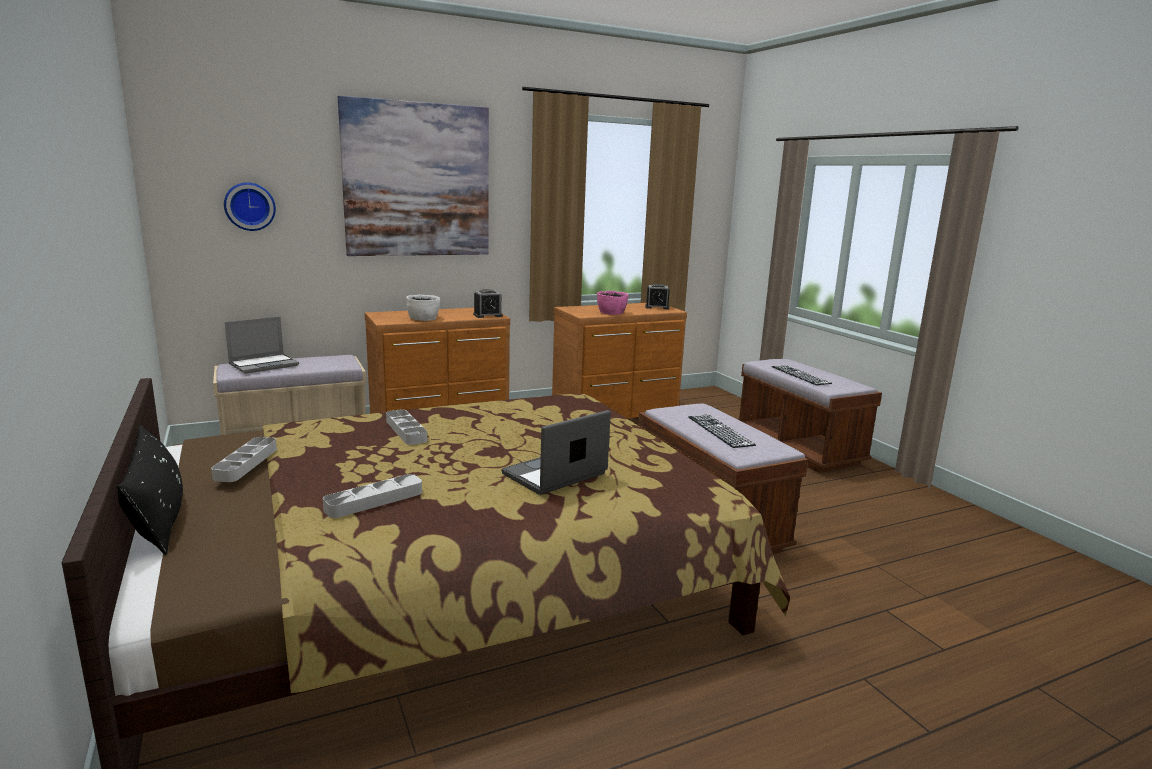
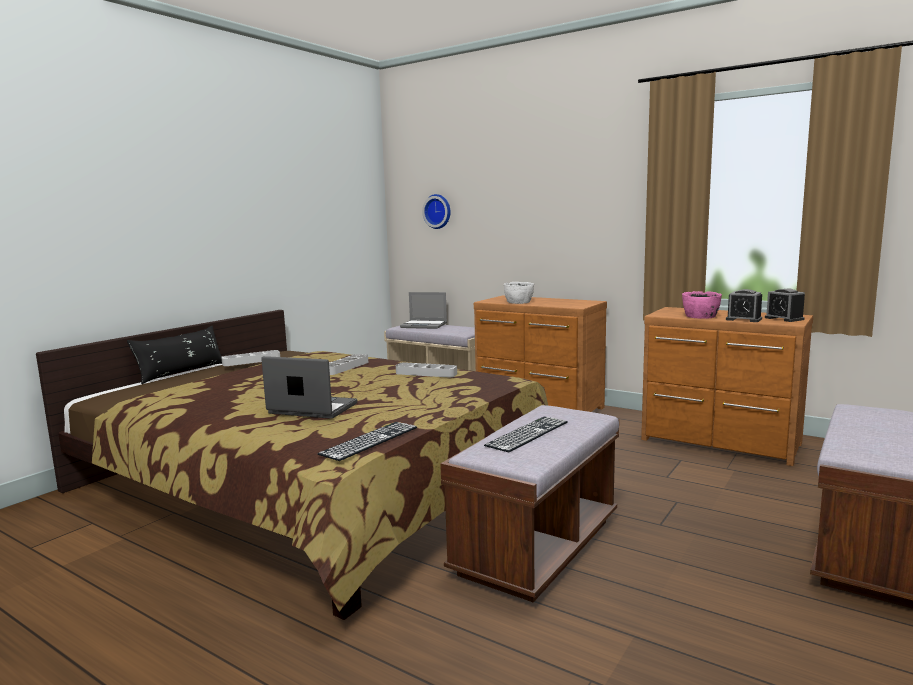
camera: 60 degrees right, 5 degrees down
grey tray [323,474,422,518] -> grey tray moved to [396,362,457,377]
picture [338,96,489,256] -> none
alarm clock [473,289,503,318] -> alarm clock moved to [726,289,762,322]
keyboard [772,365,832,385] -> keyboard moved to [317,422,417,461]

